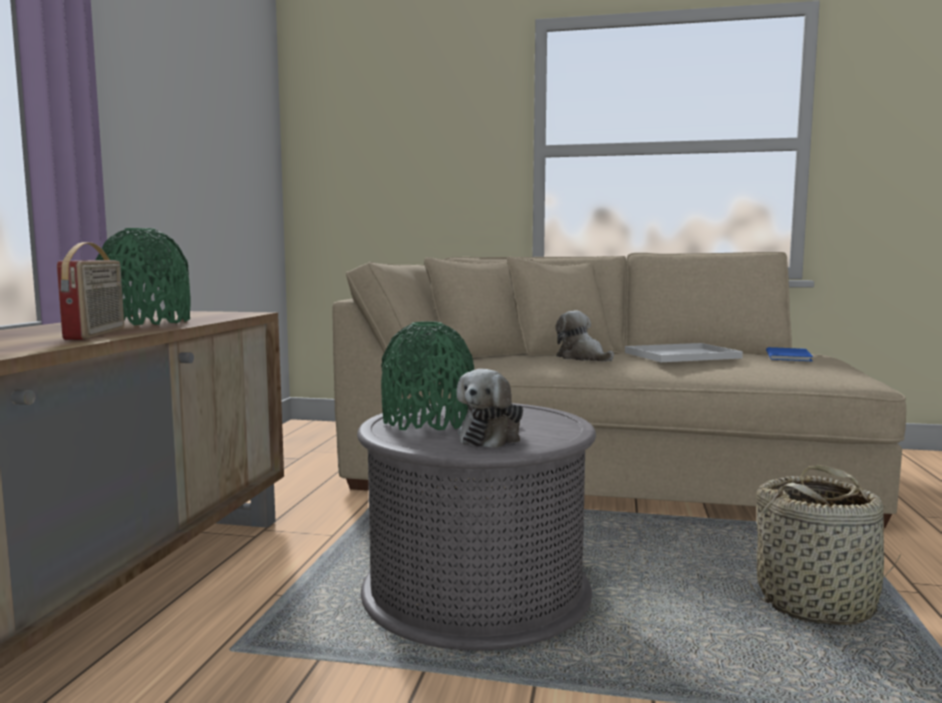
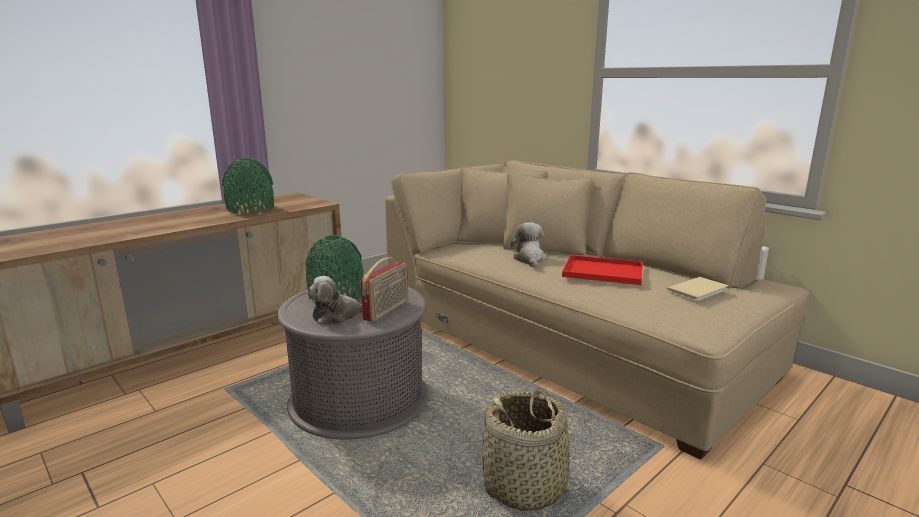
camera: 35 degrees right, 10 degrees up
radio [57,242,124,340] -> radio moved to [361,257,408,322]
white tray [625,343,743,362] -> red tray [562,255,643,285]
blue book [766,347,813,361] -> beige book [666,277,728,301]

